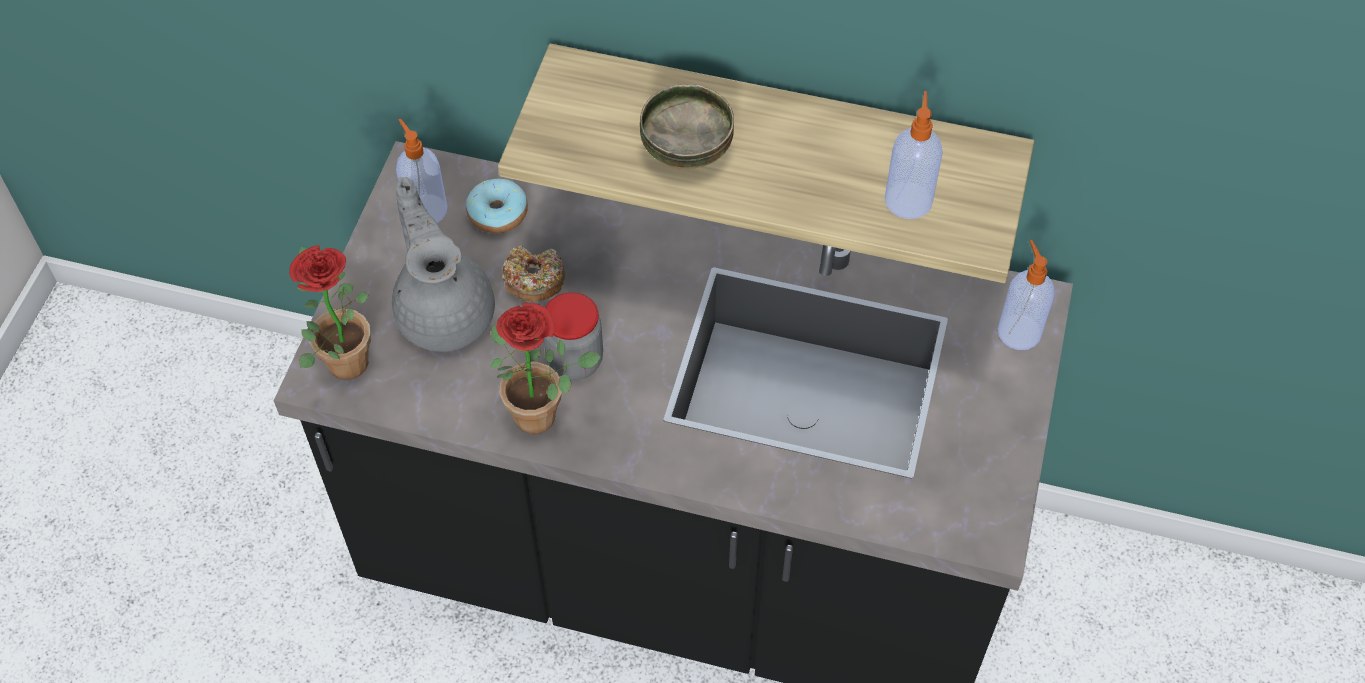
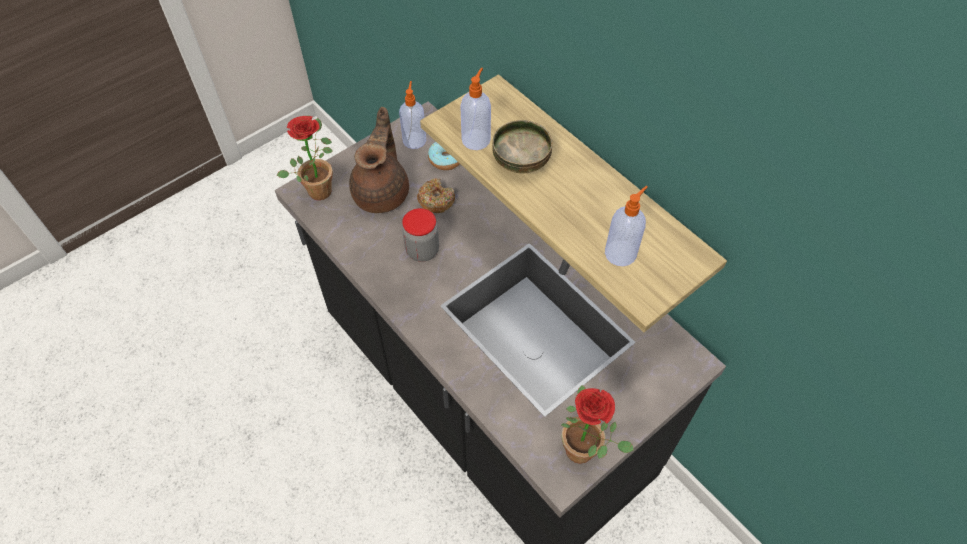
camera: 35 degrees right, 0 degrees up
grey teapot [392,177,495,352] -> brown teapot [349,107,409,213]
potted plant [490,303,601,434] -> potted plant moved to [561,385,634,464]
soap dispenser [998,240,1055,350] -> soap dispenser moved to [460,68,491,150]

